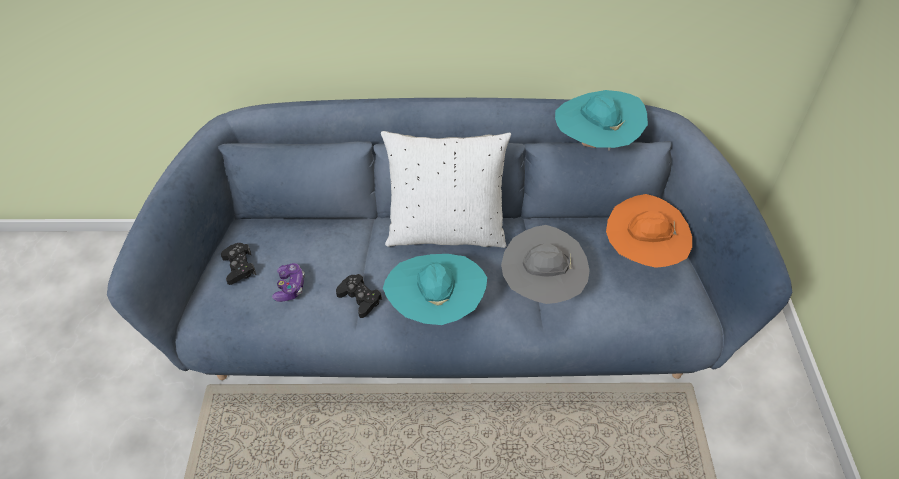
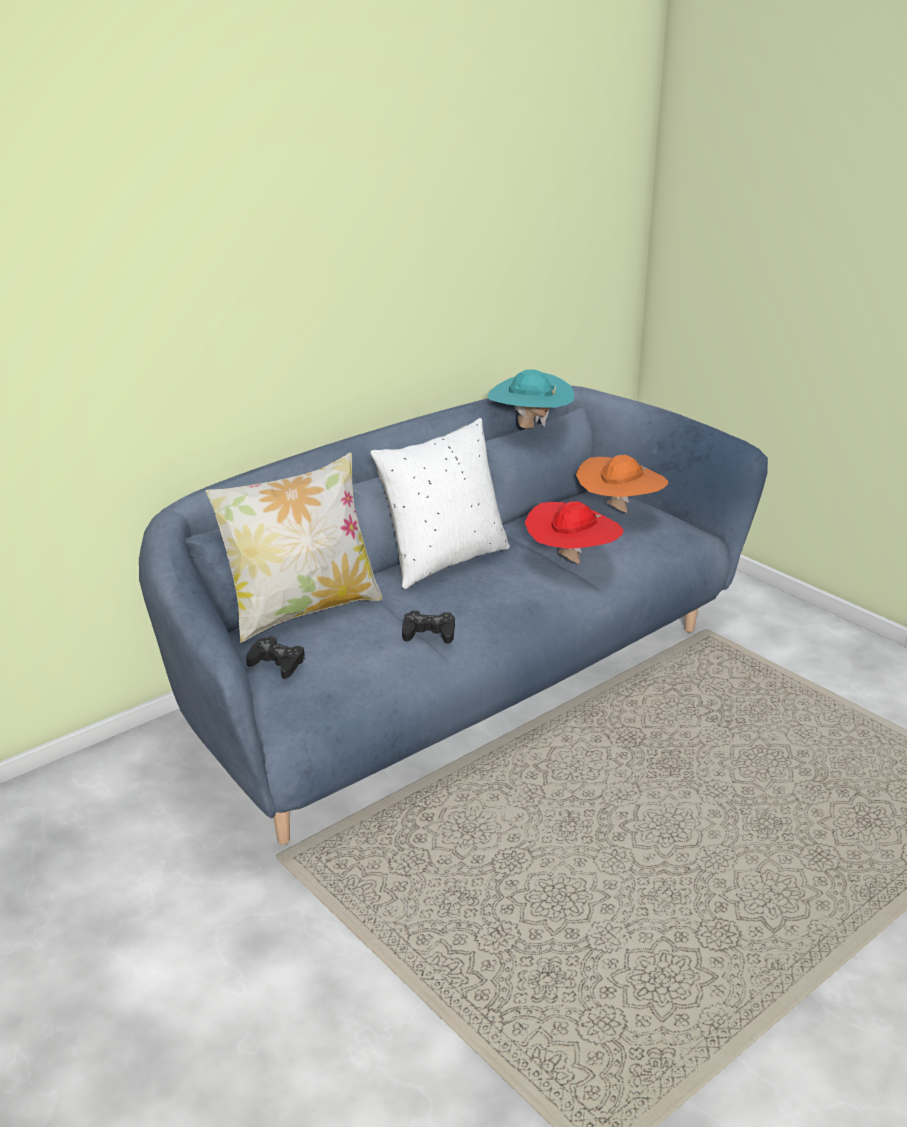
camera: 40 degrees left, 20 degrees down
game controller [272,263,305,302] -> none
turquoise hat [383,254,487,325] -> none
grey hat [501,225,590,304] -> red hat [525,501,624,564]
none -> pillow [205,452,382,643]

